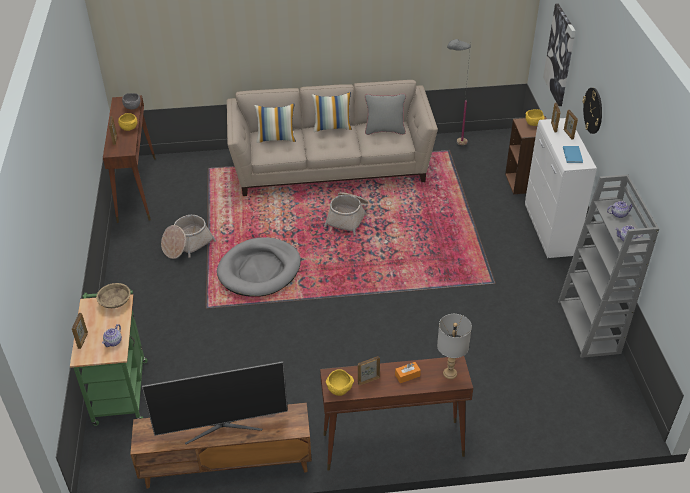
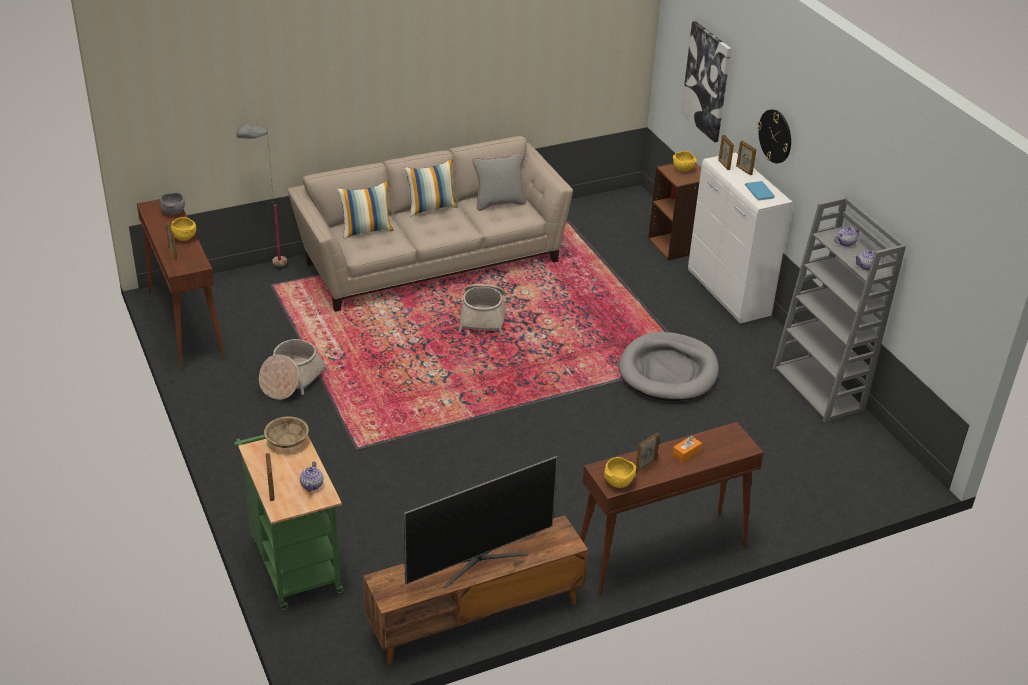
camera: 20 degrees left, 5 degrees down
grey dog bed [217,237,301,297] -> grey dog bed moved to [619,332,719,401]
grey table lamp [437,314,472,379] -> none
grey floor lamp [447,39,471,145] -> grey floor lamp moved to [236,124,287,266]

